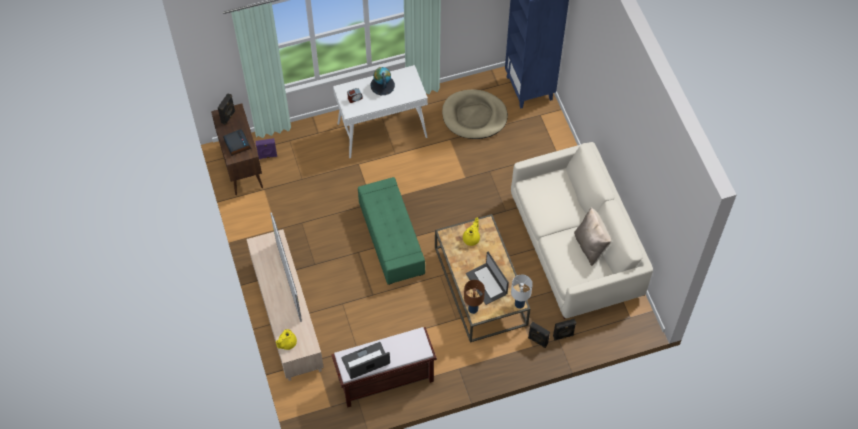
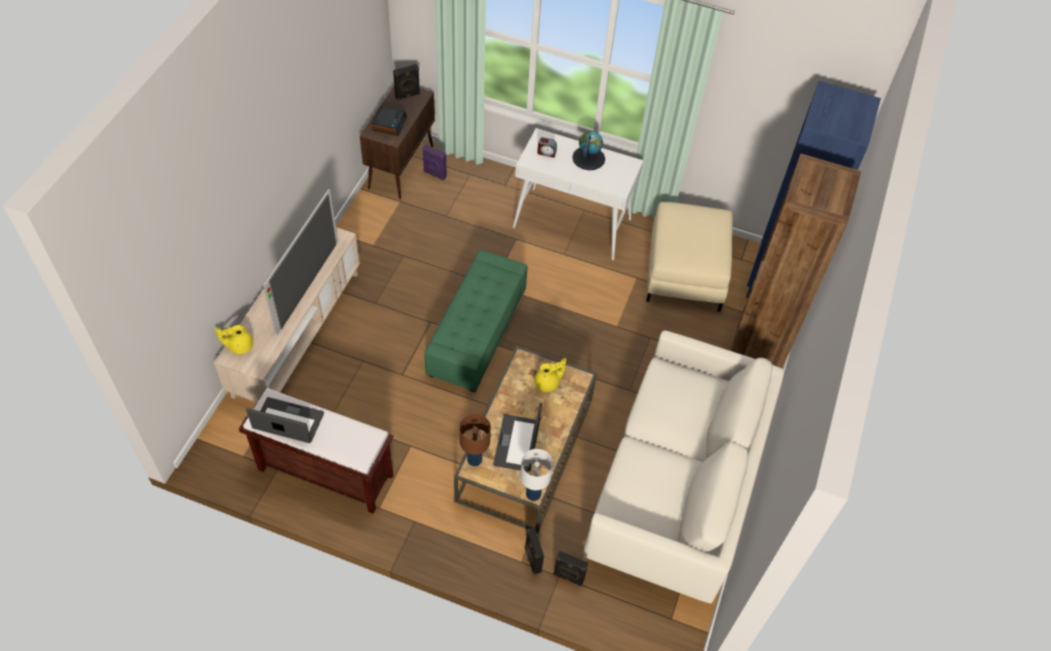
camera: 35 degrees right, 5 degrees down
beige dog bed [442,90,508,139] -> beige ottoman [646,202,733,312]
beige pillow [574,207,611,266] -> none
none -> brown bookcase [730,154,861,368]

